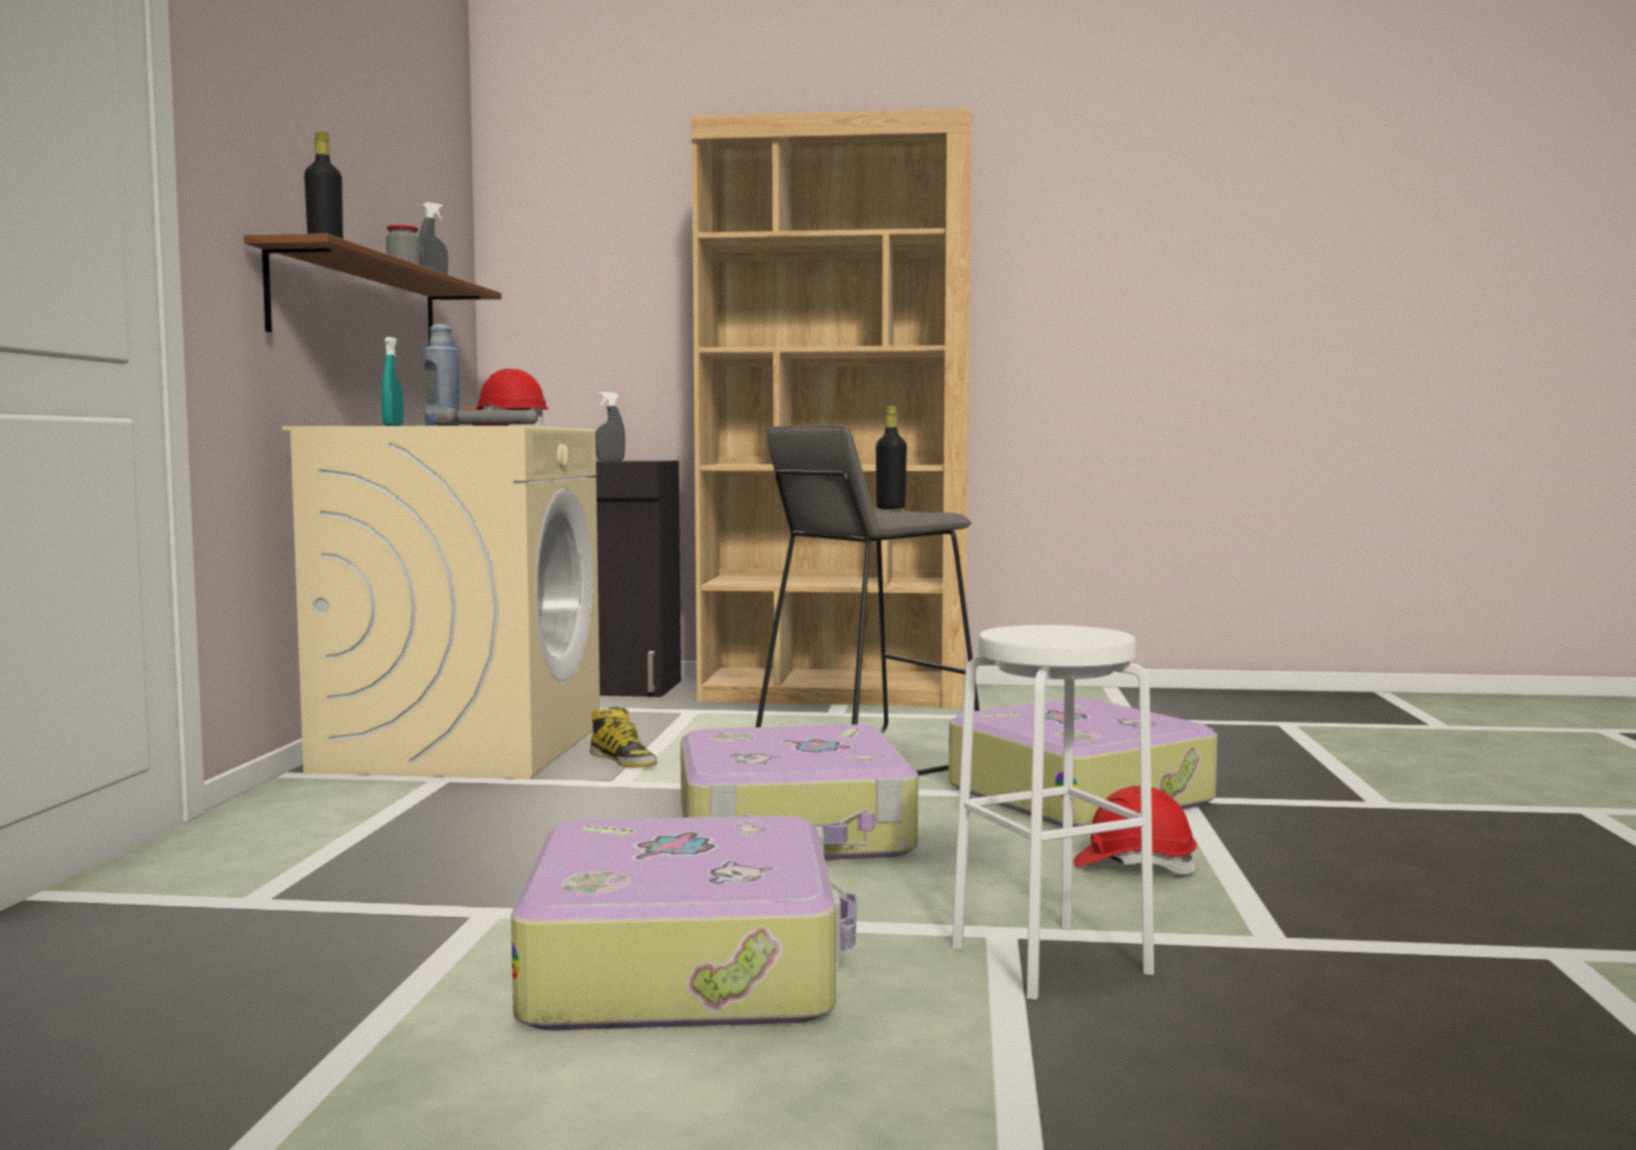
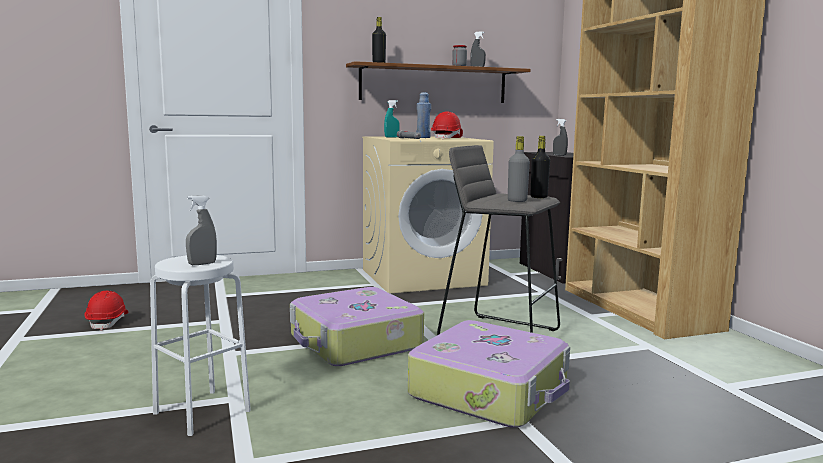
camera: 65 degrees right, 5 degrees up
suitcase [511,816,856,1030] -> none
boot [590,706,657,768] -> none
red hard hat [1074,786,1198,874] -> red hard hat moved to [84,291,128,331]
none -> grey spray bottle [186,195,217,265]
none -> grey bottle [508,136,530,202]

